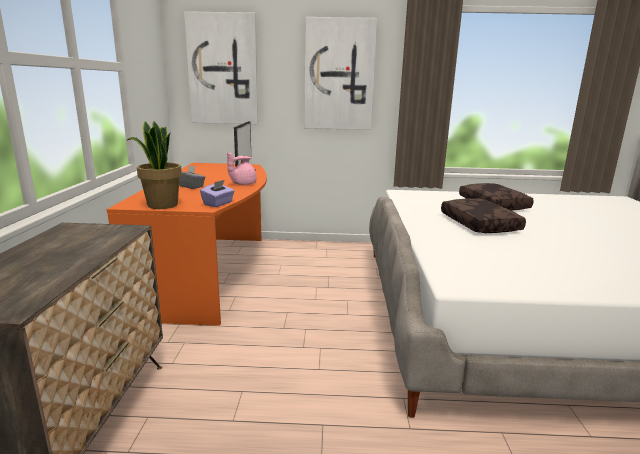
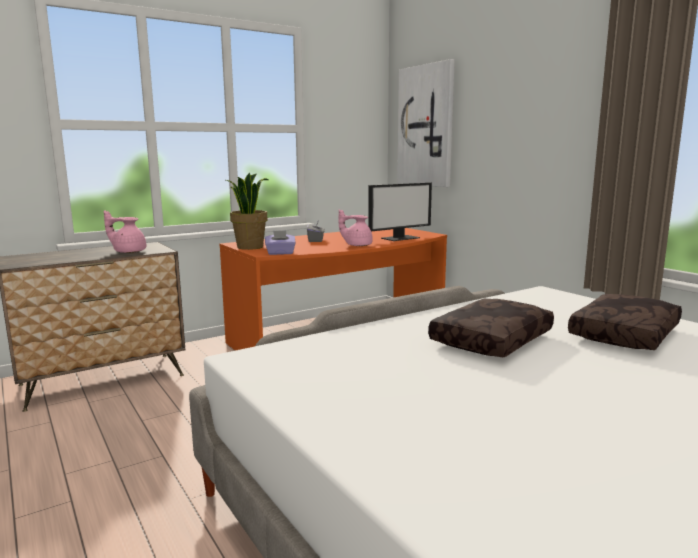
camera: 55 degrees right, 5 degrees down
picture [304,17,377,130] -> none
none -> pink teapot [104,210,146,253]

